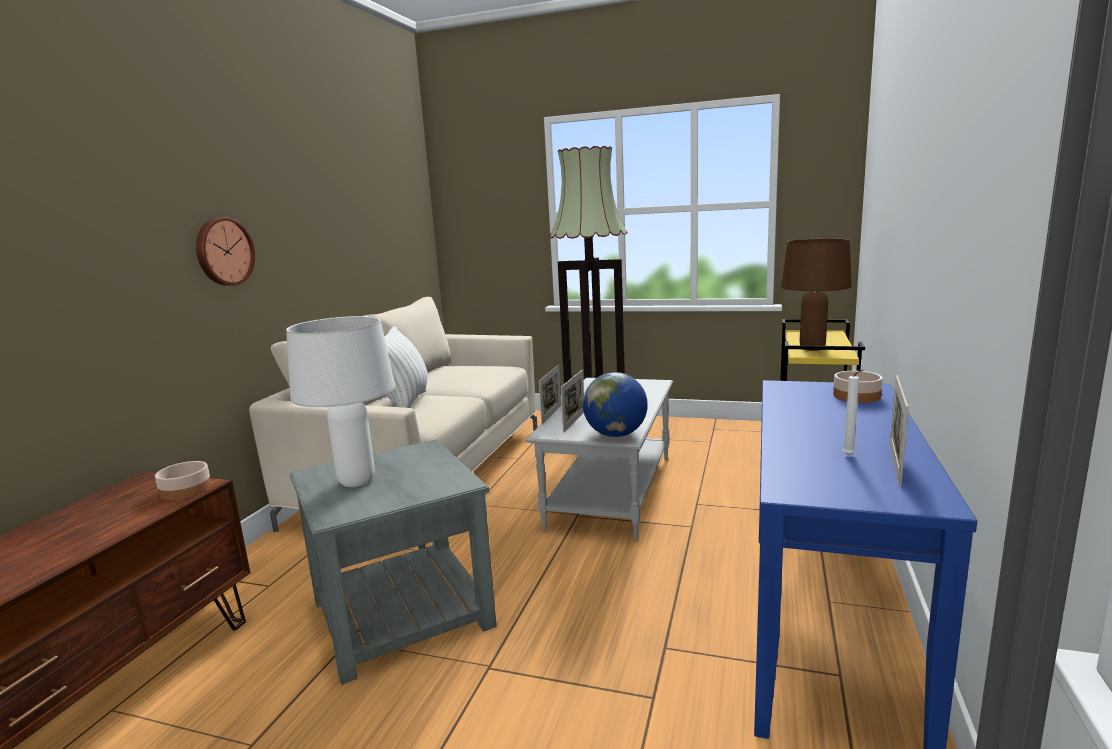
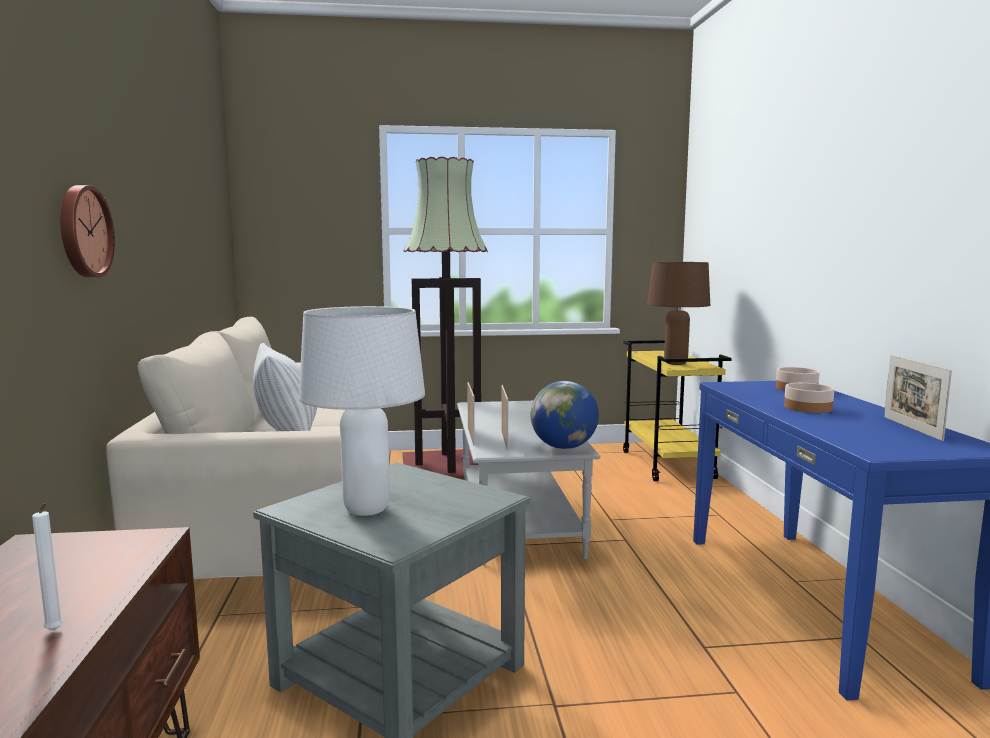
camera: 25 degrees left, 5 degrees down
bowl [155,461,211,500] -> bowl moved to [784,383,834,413]
white candle [843,370,863,456] -> white candle moved to [32,503,63,631]

